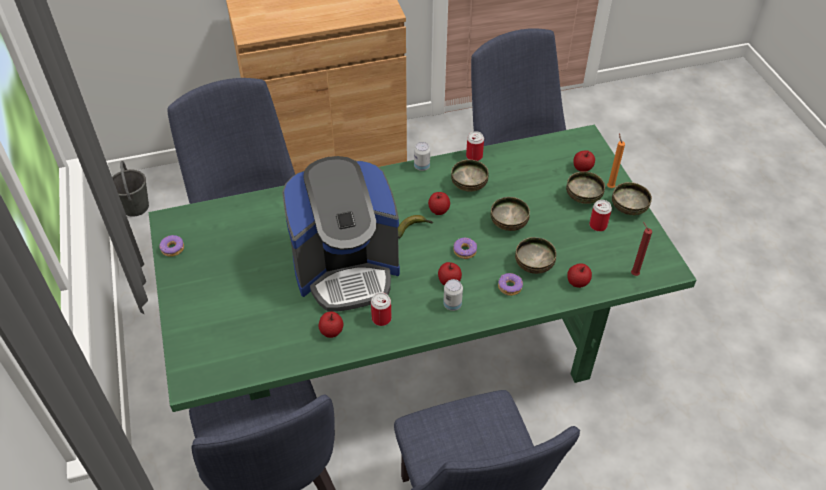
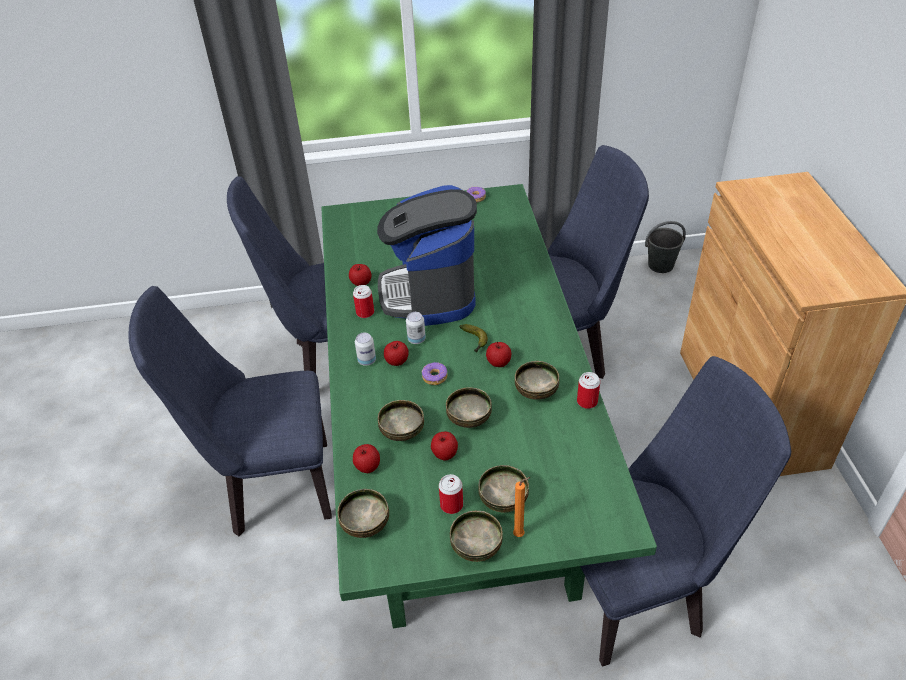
camera: 100 degrees right, 5 degrees down
can [414,142,430,171] -> can moved to [406,312,426,344]
donut [498,273,523,296] -> none
apple [573,150,595,172] -> apple moved to [431,432,458,460]
red candle [631,222,652,276] -> bowl [337,489,389,538]

